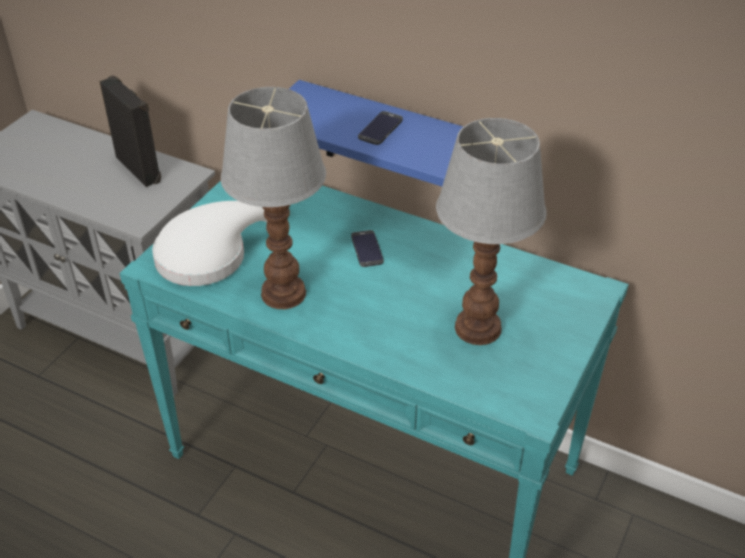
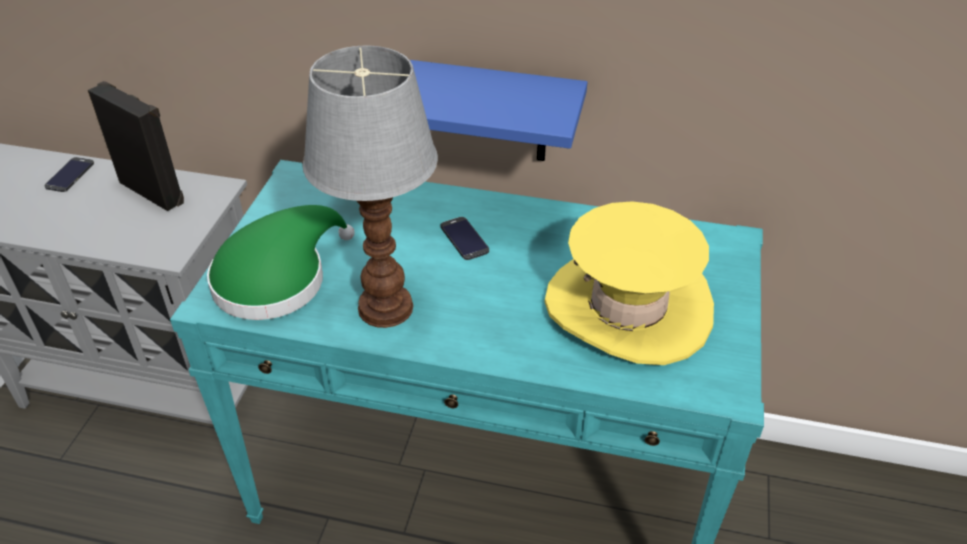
camera: 15 degrees left, 0 degrees up
white hat [152,201,267,286] -> green hat [207,205,355,320]
phone [358,111,403,145] -> phone moved to [44,157,94,192]
table lamp [436,118,547,345] -> yellow hat [544,201,714,365]

